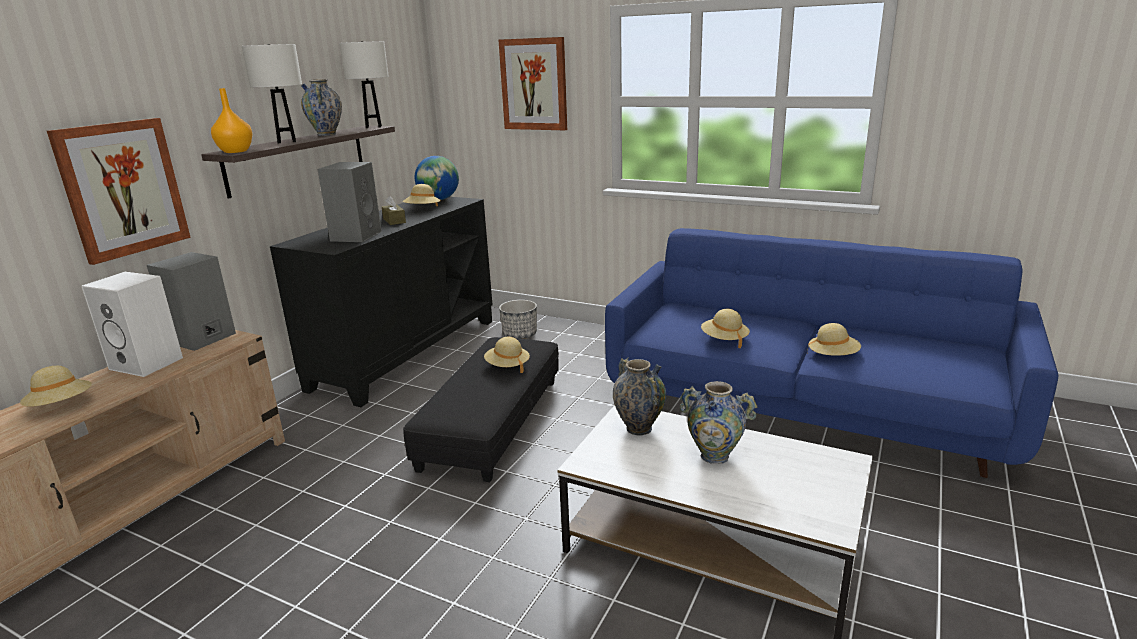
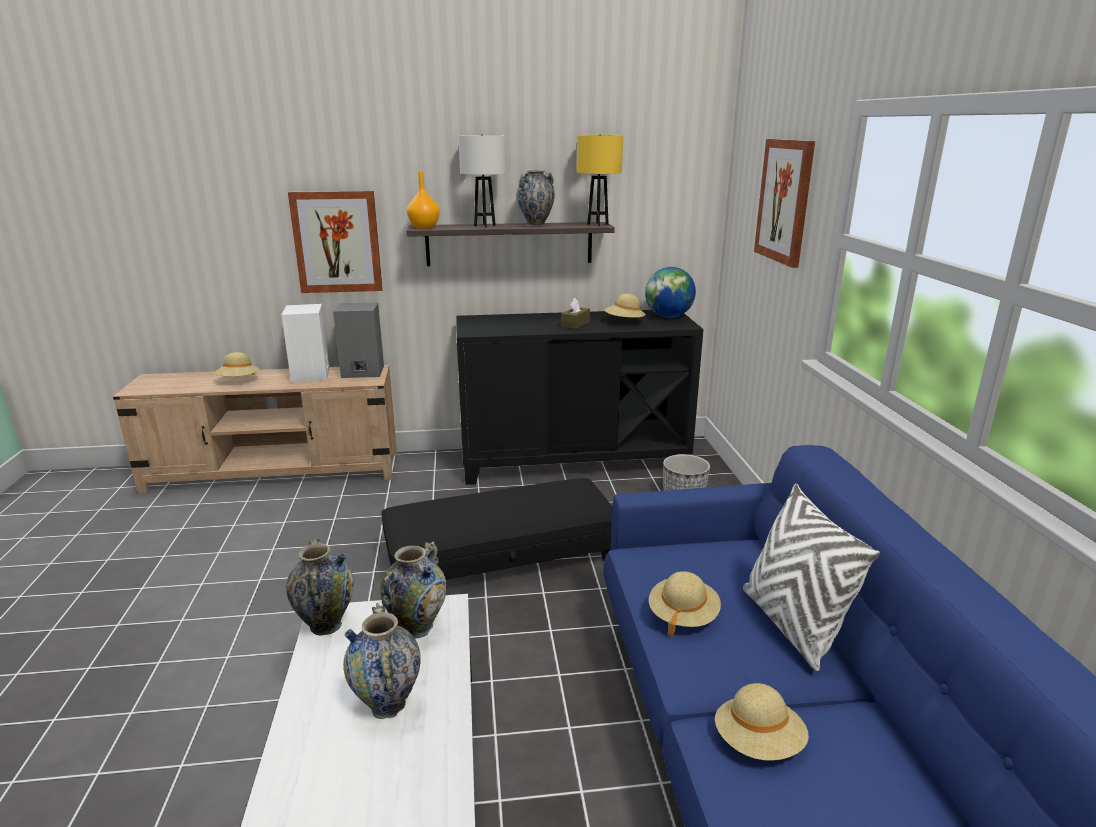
camera: 55 degrees right, 0 degrees up
grey speaker [317,162,382,242] -> none
white table lamp [339,41,389,128] -> yellow table lamp [577,134,623,226]
beige hat [484,337,530,373] -> none
none -> vase [286,538,354,636]
none -> white pillow [743,483,880,671]

